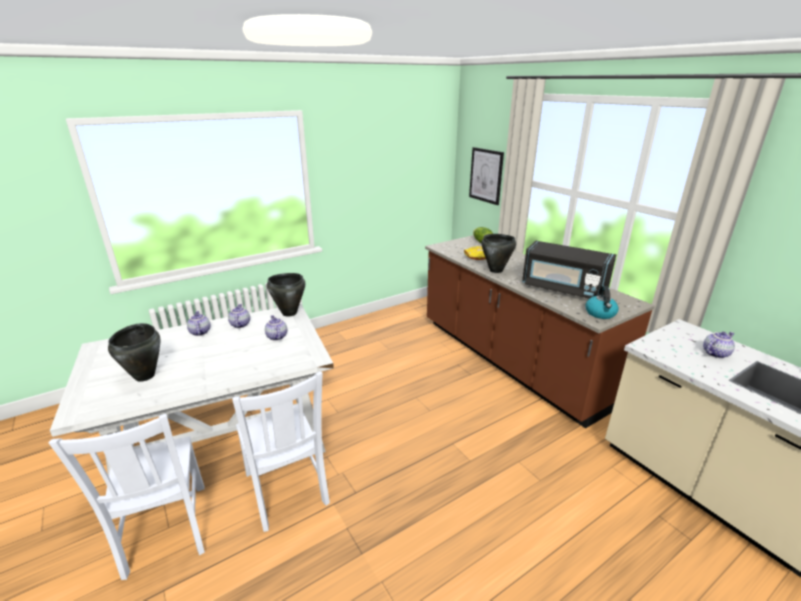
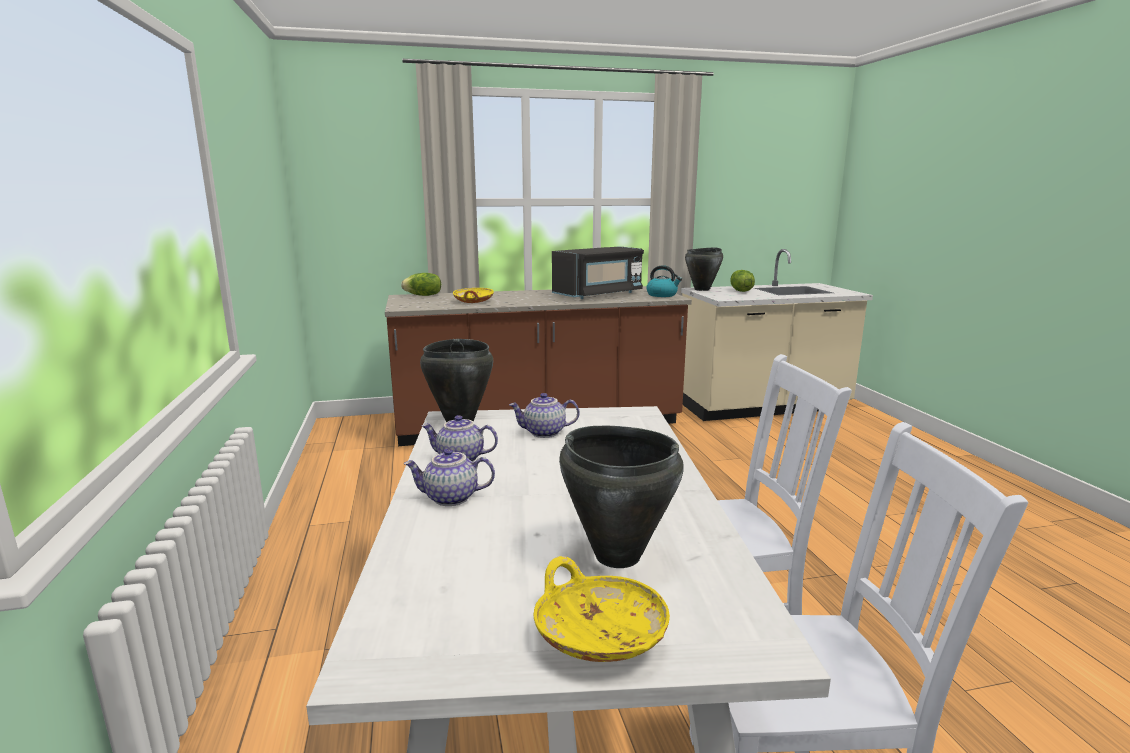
camera: 70 degrees left, 10 degrees down
picture [469,147,504,205] -> none
black cooking pot [481,234,516,273] -> black cooking pot moved to [685,247,723,291]
teapot [703,332,735,358] -> lettuce [730,270,755,292]
none -> yellow bowl [533,556,670,662]

